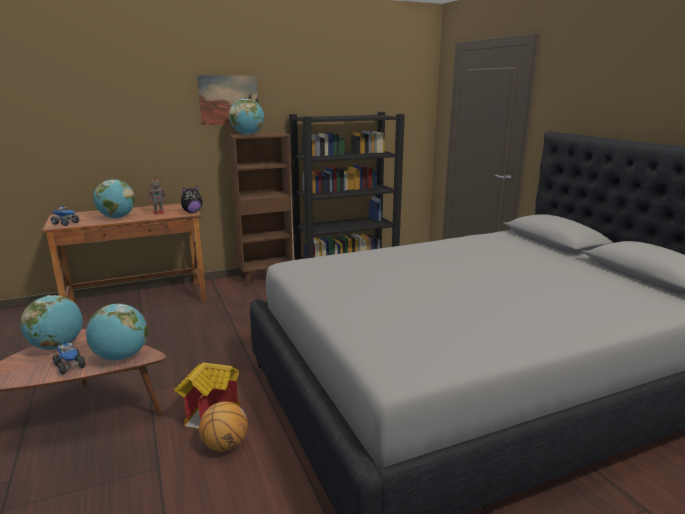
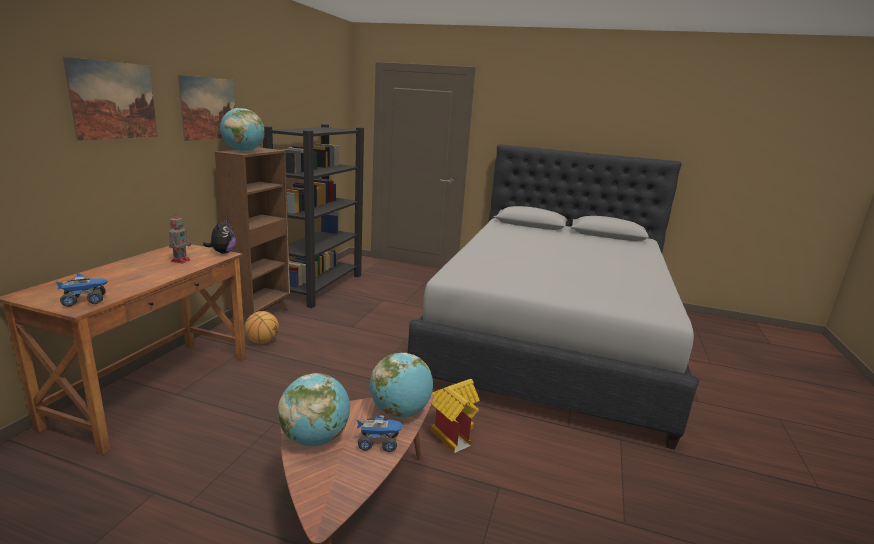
camera: 50 degrees left, 0 degrees up
globe [93,179,135,218] -> none
basketball [199,401,248,451] -> basketball moved to [244,311,279,344]
none -> picture [62,56,158,141]

